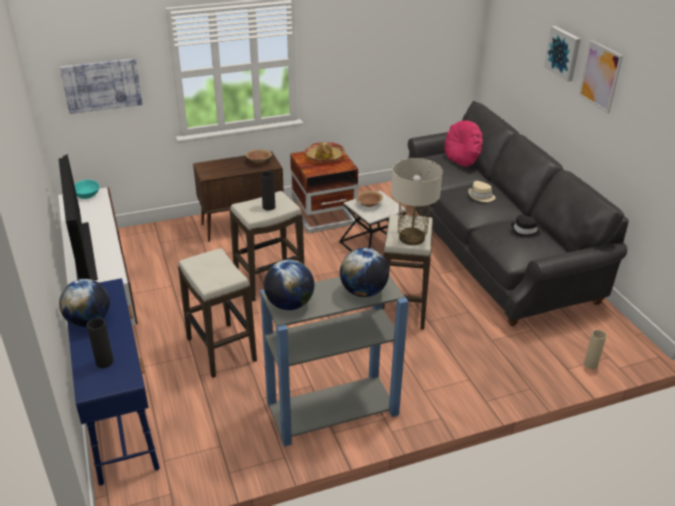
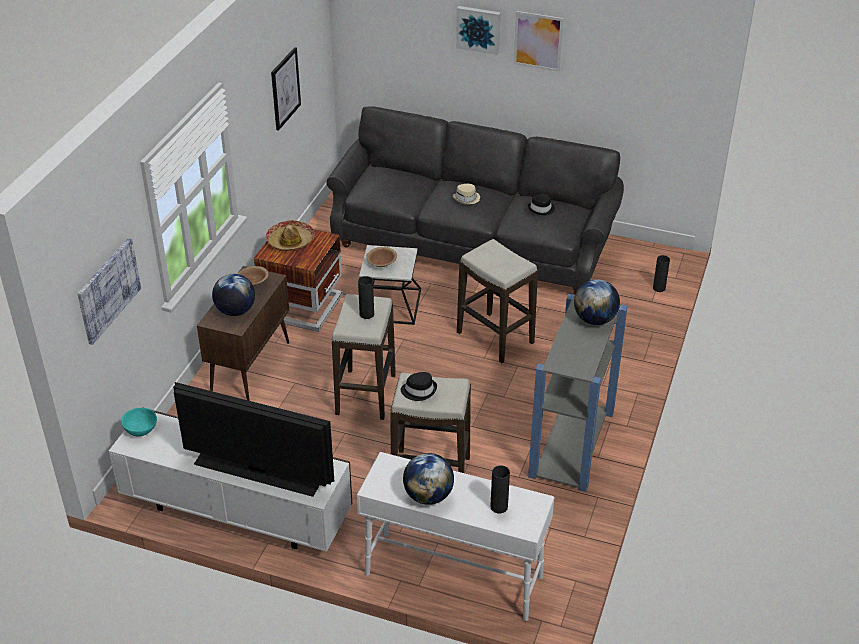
camera: 50 degrees left, 5 degrees up
blue console table [67,278,160,486] -> white console table [357,452,555,621]
globe [264,260,314,310] -> globe moved to [212,274,255,316]
table lamp [391,158,443,245] -> none
pink pillow [444,120,483,167] -> none
beige vase [584,330,607,369] -> black vase [653,255,670,292]
none -> picture [271,47,301,131]
none -> black hat [401,372,437,401]

